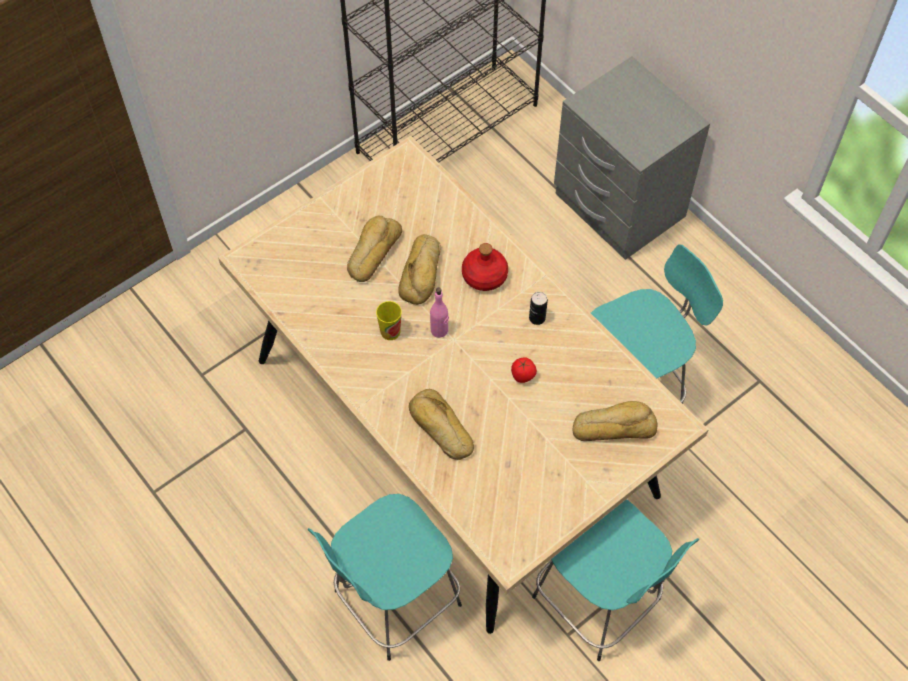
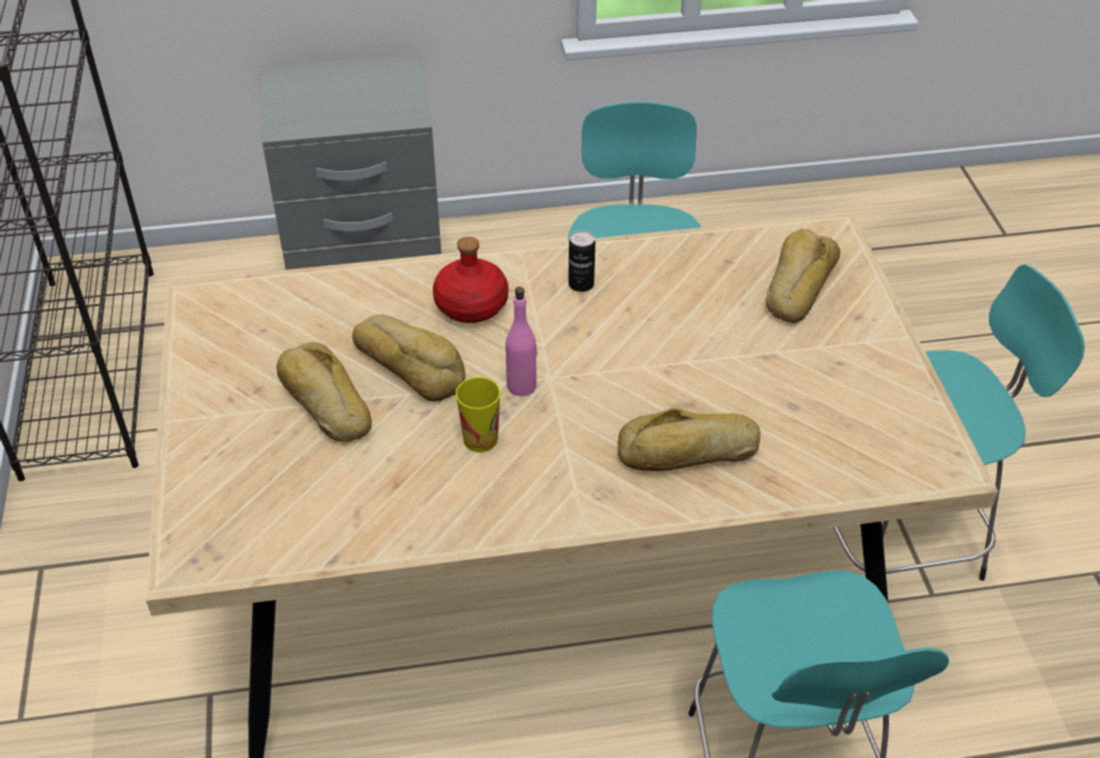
camera: 60 degrees left, 15 degrees down
tomato [511,357,537,383] -> none

